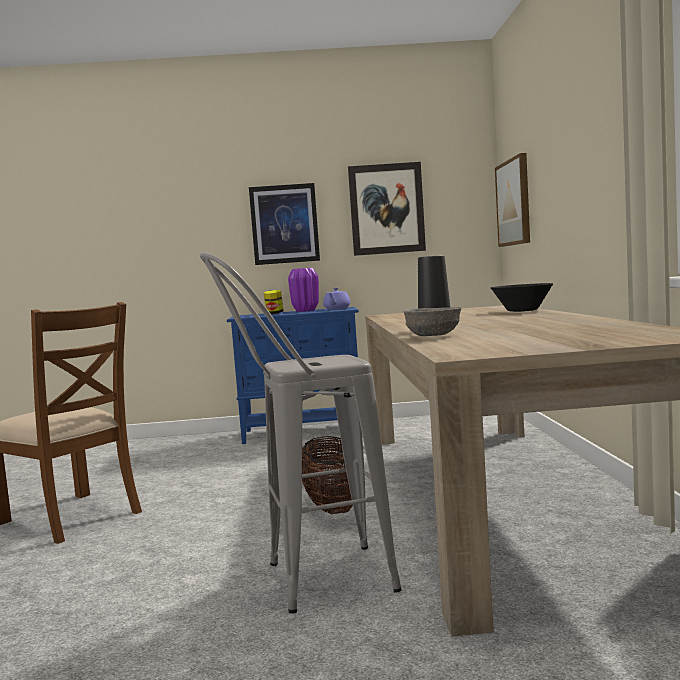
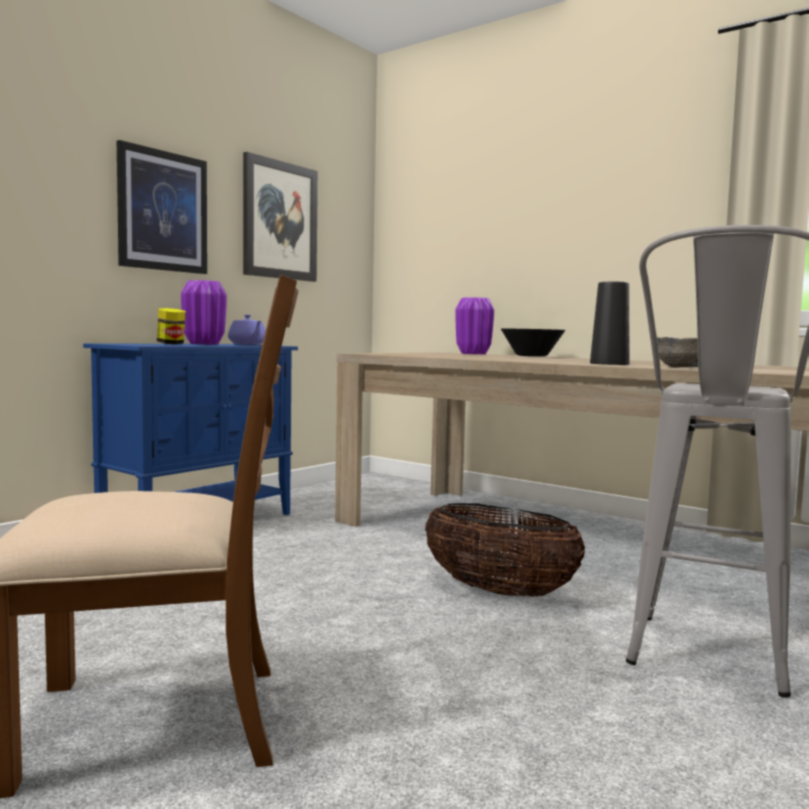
camera: 50 degrees left, 0 degrees up
picture [495,153,530,247] -> none
none -> purple vase [455,297,494,354]

